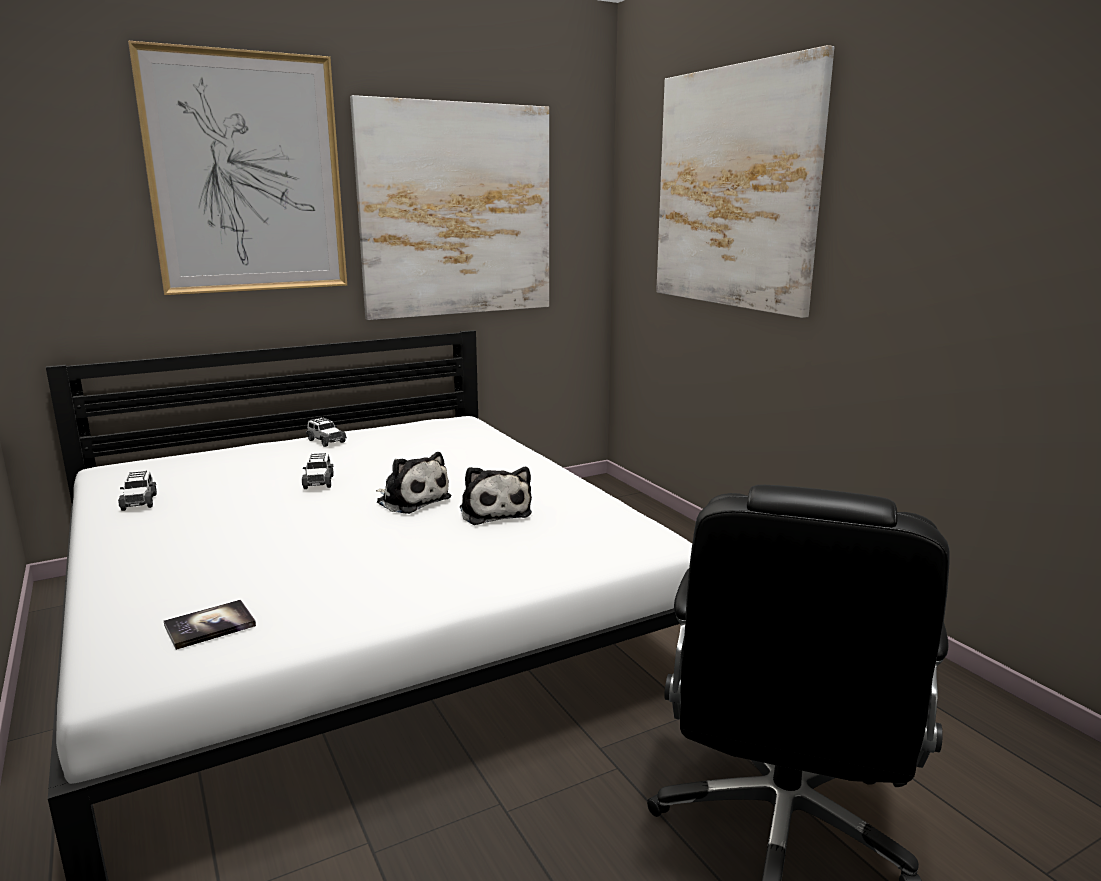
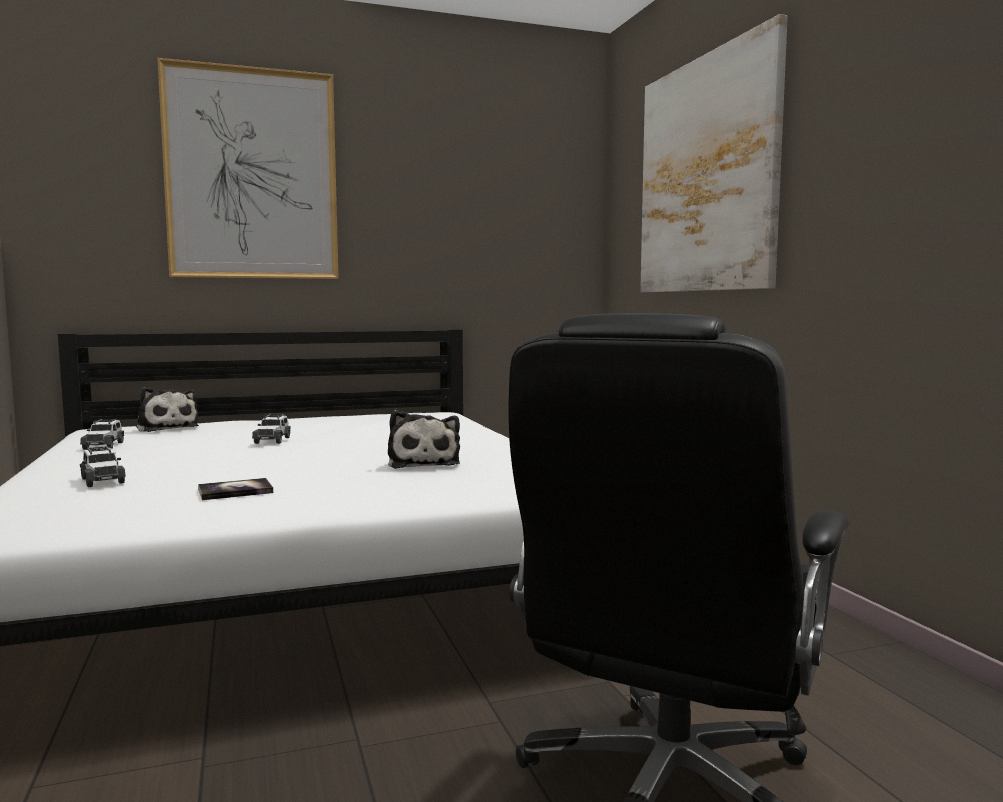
camera: 10 degrees right, 10 degrees down
book [164,600,256,650] -> book moved to [198,478,273,500]
toy car [306,417,347,447] -> toy car moved to [80,446,126,487]
picture [350,95,549,320] -> none
plush toy [376,452,452,514] -> plush toy moved to [136,387,199,432]

